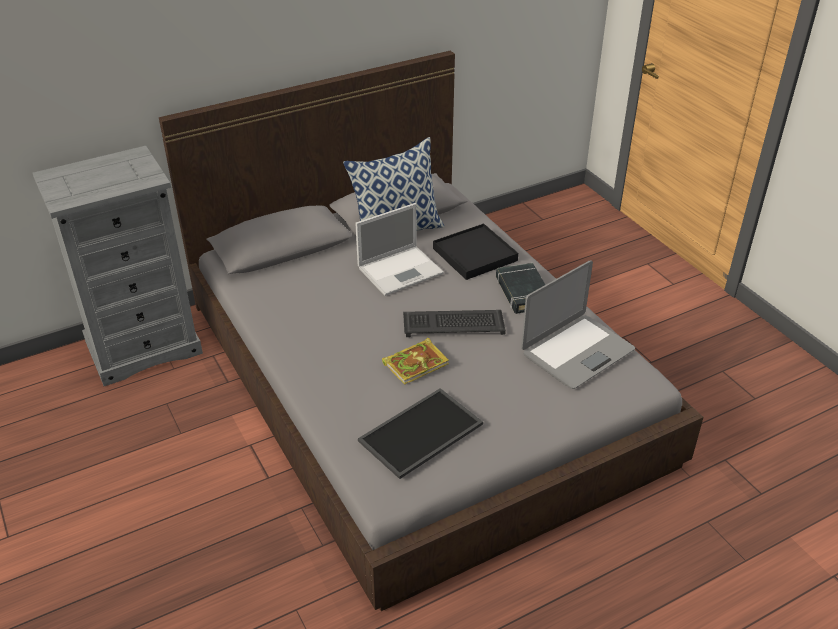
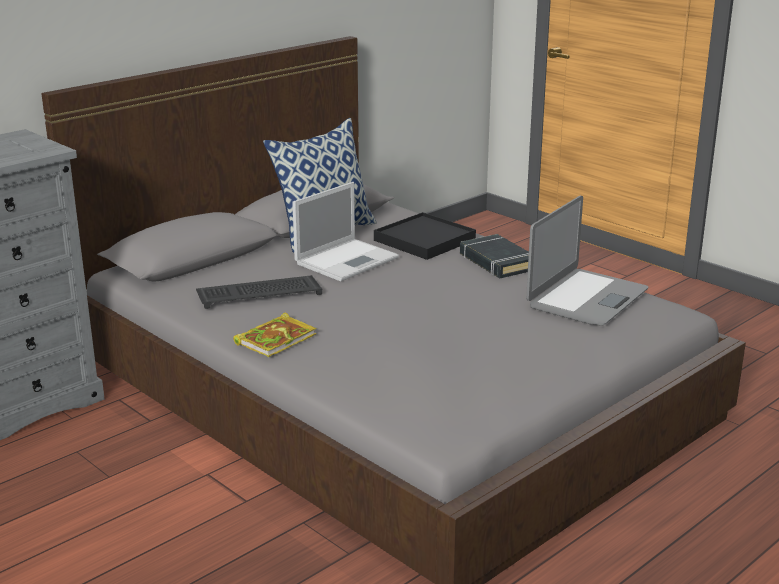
camera: 15 degrees left, 15 degrees down
tray [358,388,483,479] -> none
book [382,338,449,385] -> book moved to [233,313,316,357]
keyboard [403,310,506,337] -> keyboard moved to [196,275,322,309]

